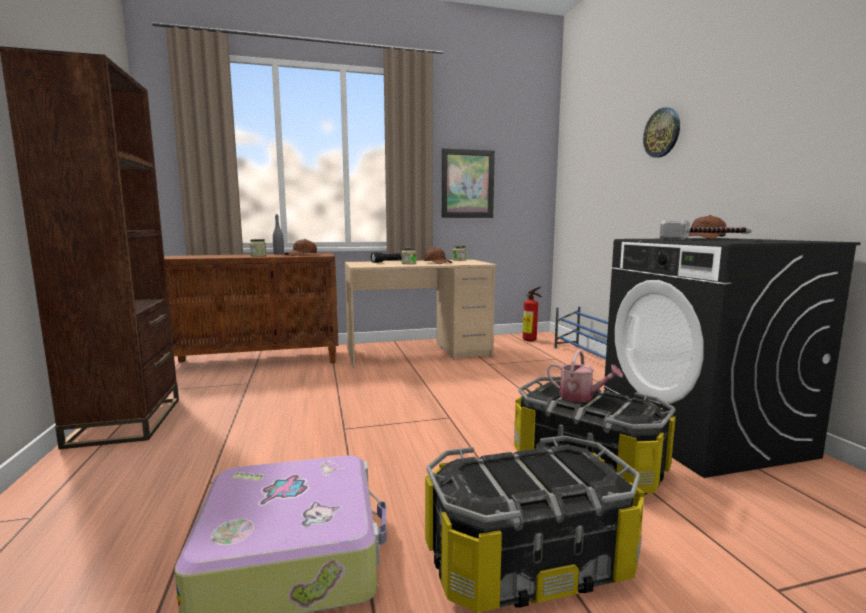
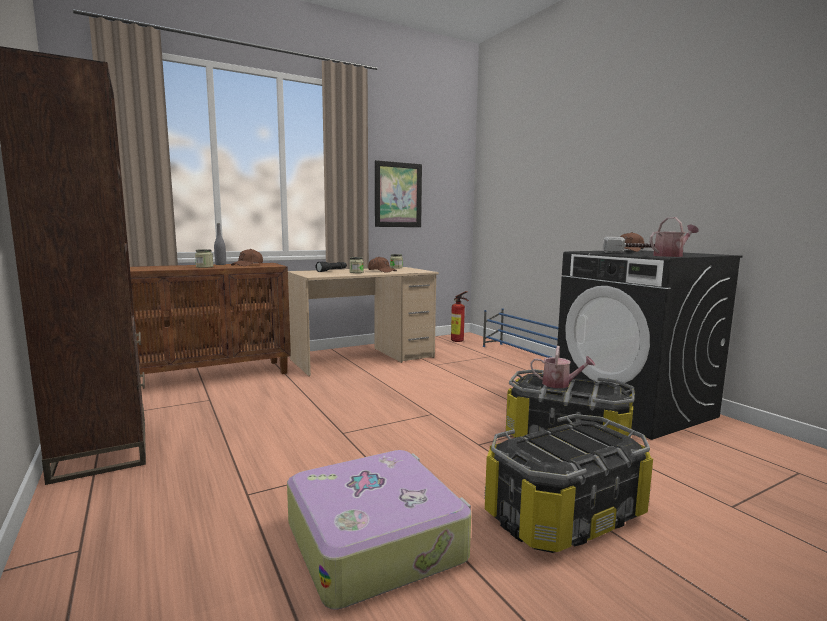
camera: 15 degrees left, 0 degrees up
wall clock [643,108,680,158] -> none
none -> watering can [650,217,698,257]

